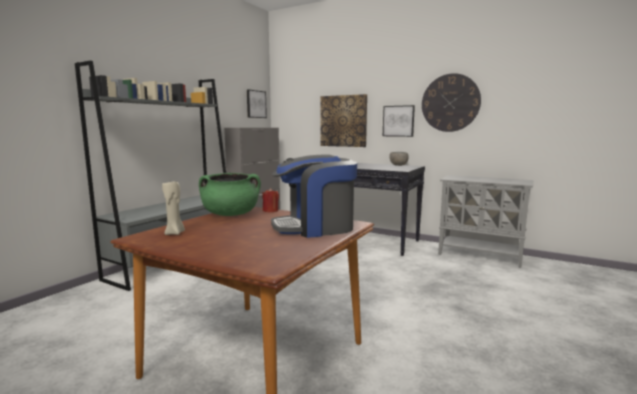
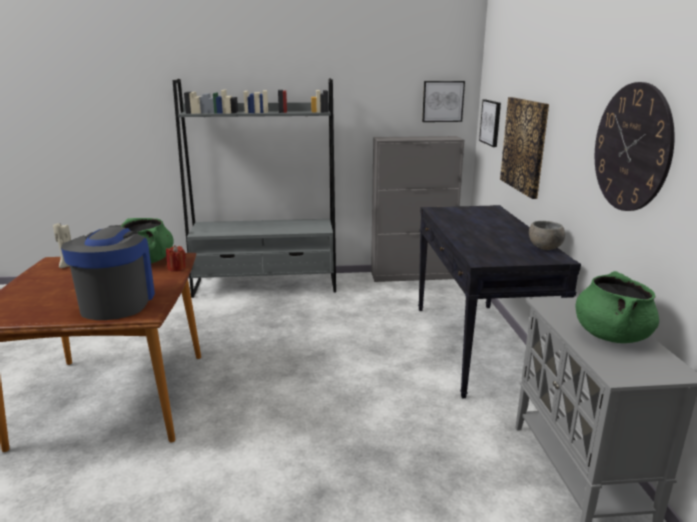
camera: 55 degrees right, 10 degrees up
coffee machine [271,154,357,238] -> coffee machine turned 45 degrees clockwise [61,225,155,320]
picture [383,105,415,137] -> picture moved to [479,100,501,147]
none -> green cooking pot [575,271,659,343]

